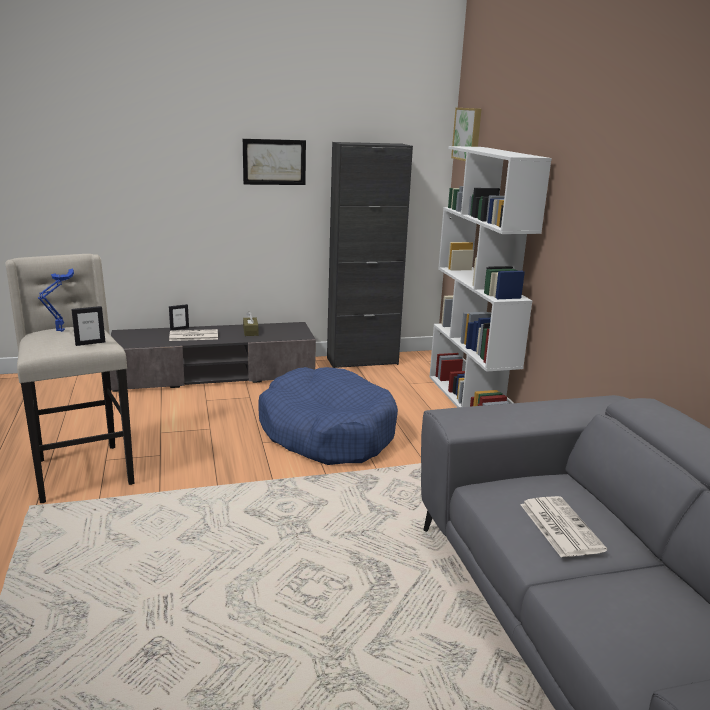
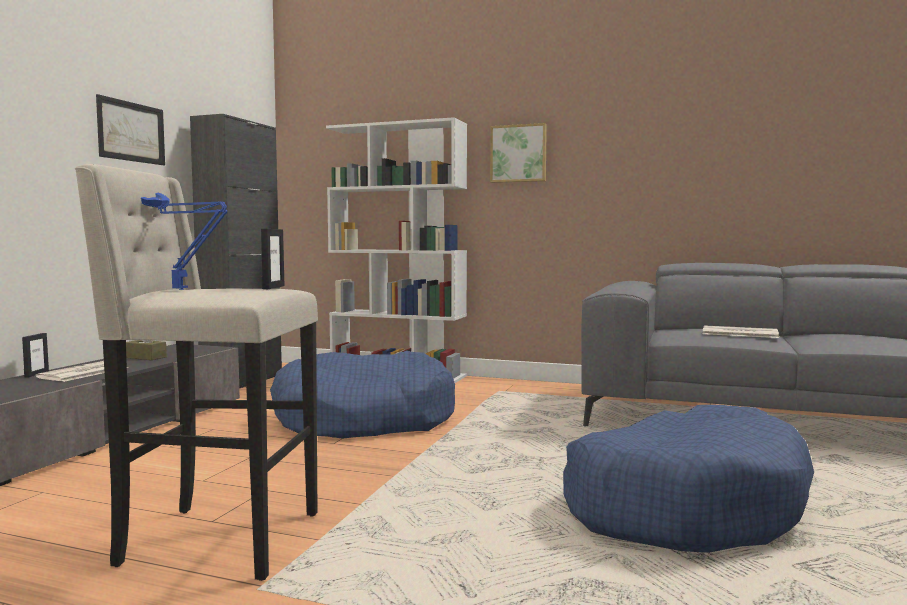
camera: 55 degrees left, 15 degrees down
picture [451,108,481,161] -> picture moved to [490,123,547,183]
none -> blue dog bed [563,405,814,553]

